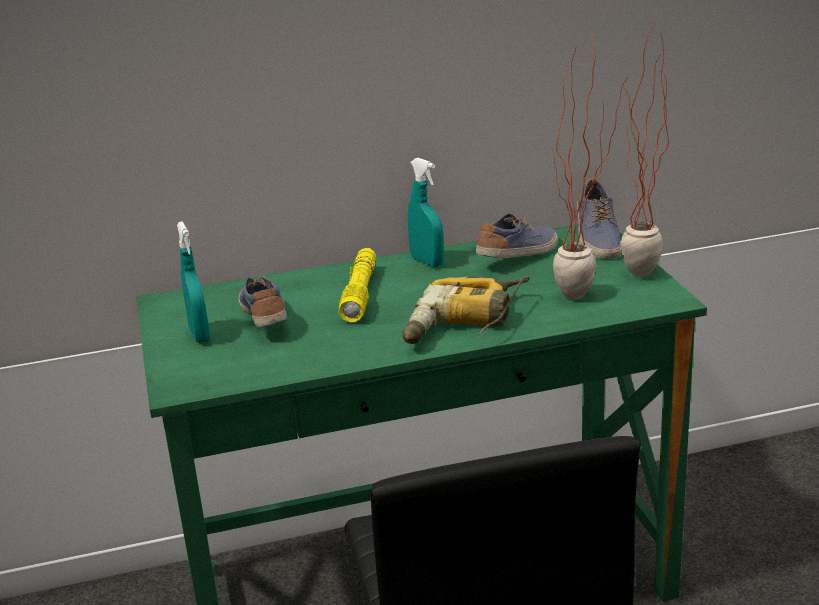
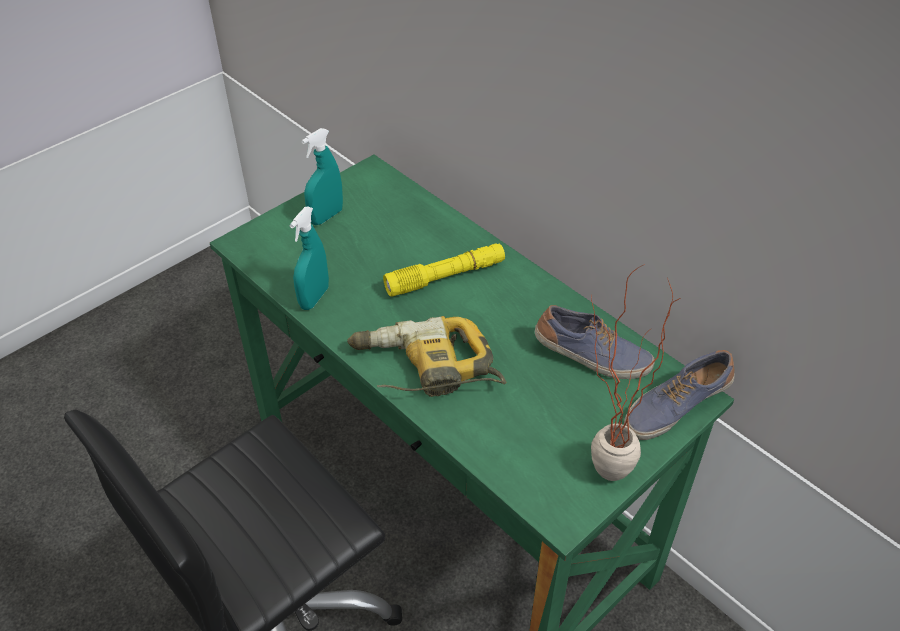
camera: 60 degrees right, 20 degrees up
shoe [239,276,287,327] -> none
turquoise spray bottle [408,158,444,267] -> turquoise spray bottle moved to [290,207,329,310]
potted plant [549,38,629,300] -> none

